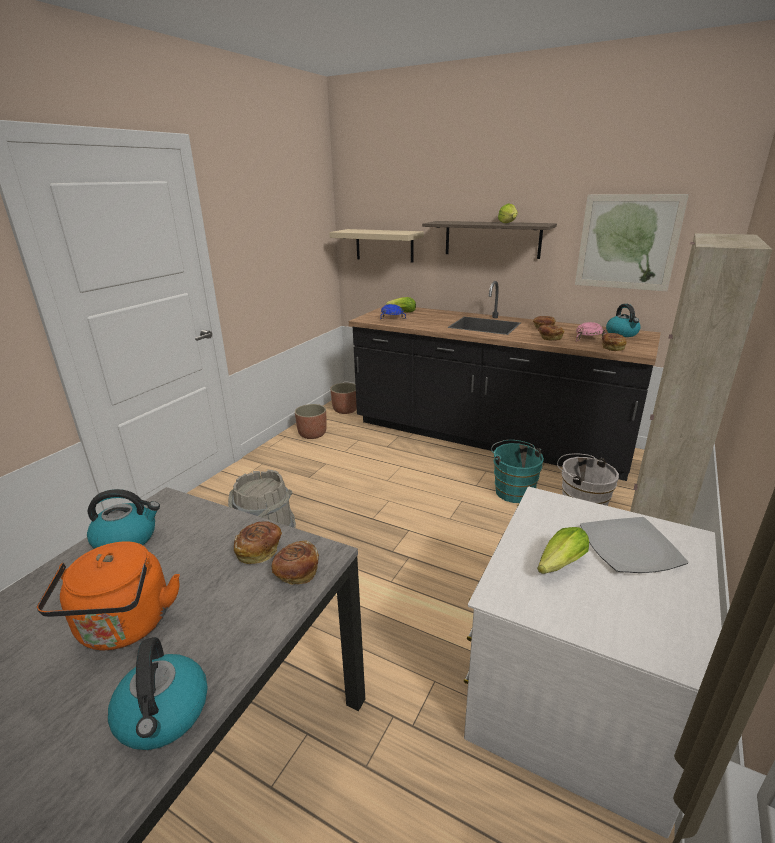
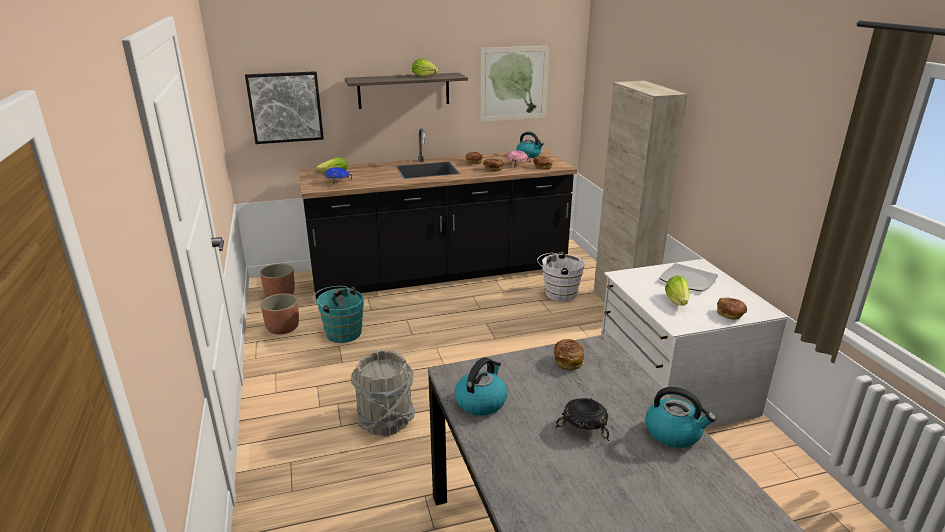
camera: 45 degrees left, 0 degrees up
orange kettle [37,541,180,650] -> black bowl [555,398,609,441]
bread [272,540,319,585] -> bread moved to [717,298,747,320]
beige shelf [329,229,424,263] -> picture [245,71,324,144]
turquoise bucket [491,440,544,503] -> turquoise bucket moved to [313,286,364,343]

